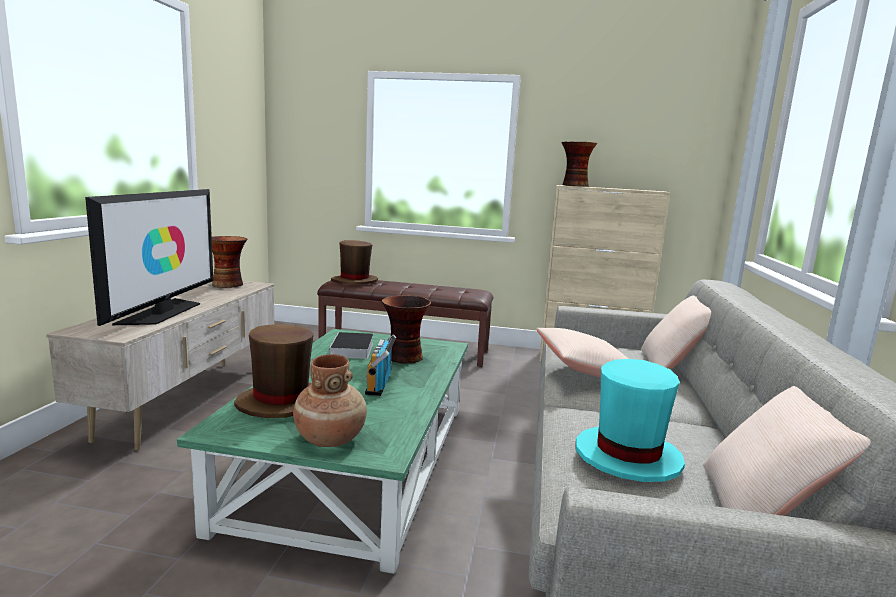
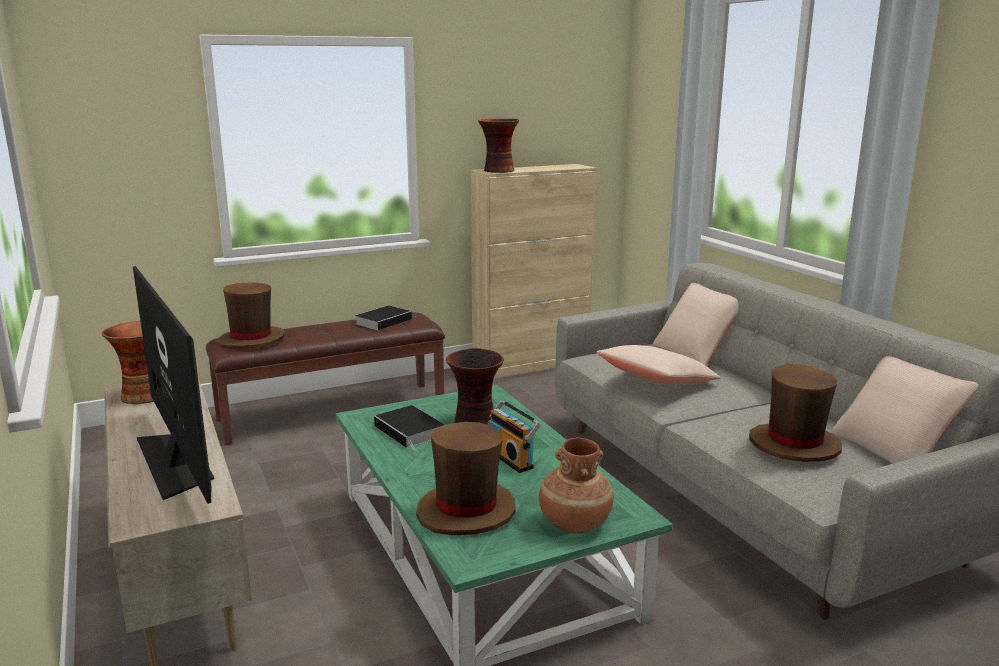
camera: 35 degrees left, 5 degrees up
turquoise hat [575,359,685,482] -> brown hat [749,364,842,462]
none -> book [355,305,412,330]

